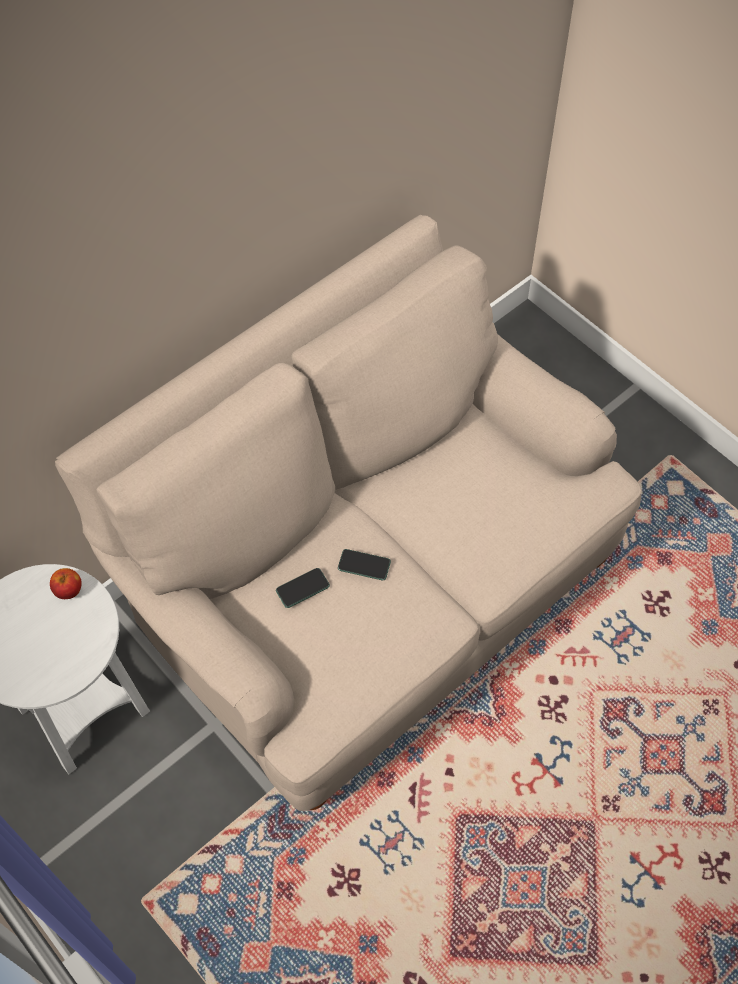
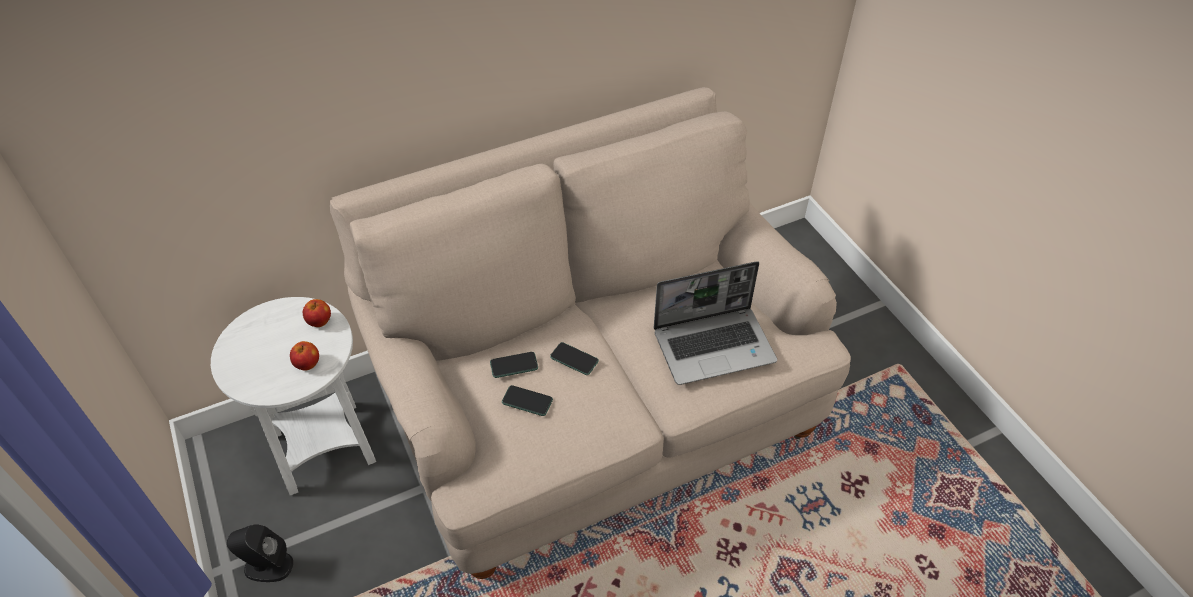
camera: 15 degrees right, 10 degrees down
none -> black speaker [227,524,293,582]
none -> apple [290,341,319,371]
none -> phone [502,385,553,416]
none -> laptop [654,261,777,385]

